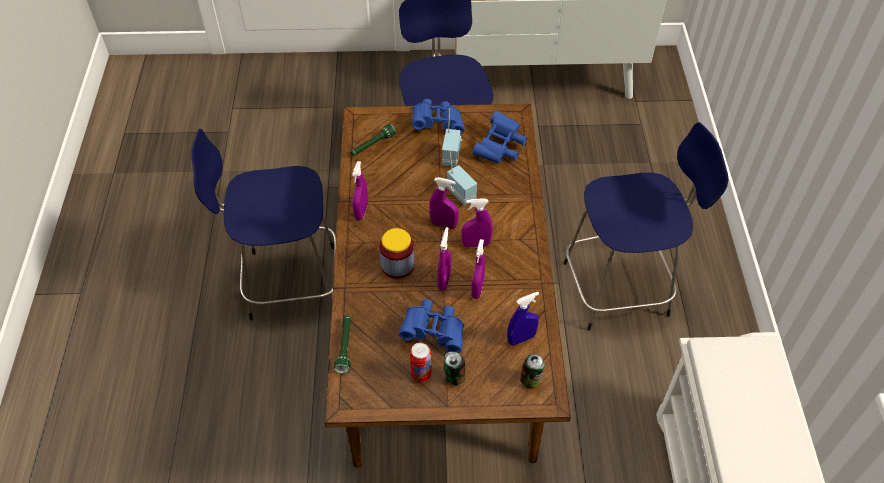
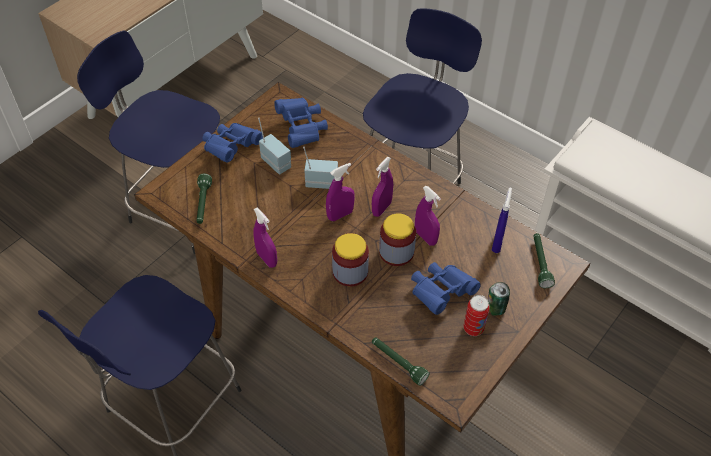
camera: 50 degrees left, 0 degrees up
purple spray bottle [438,227,451,290] -> jar [379,213,416,266]
can [520,354,545,388] -> green flashlight [534,233,555,288]

